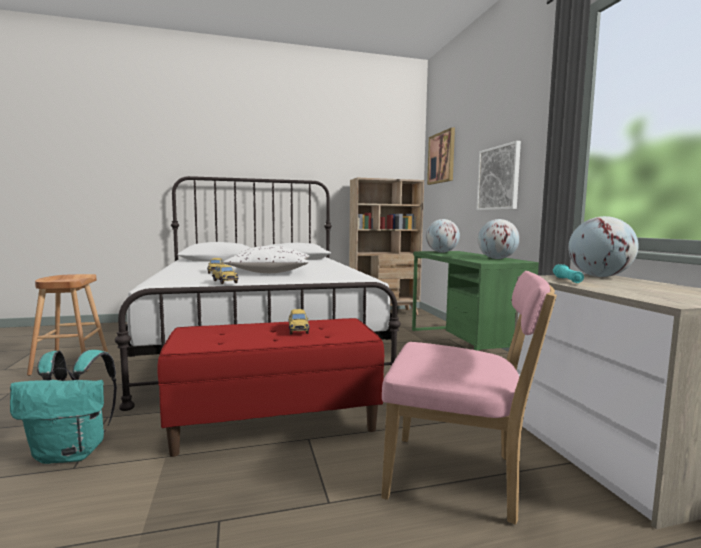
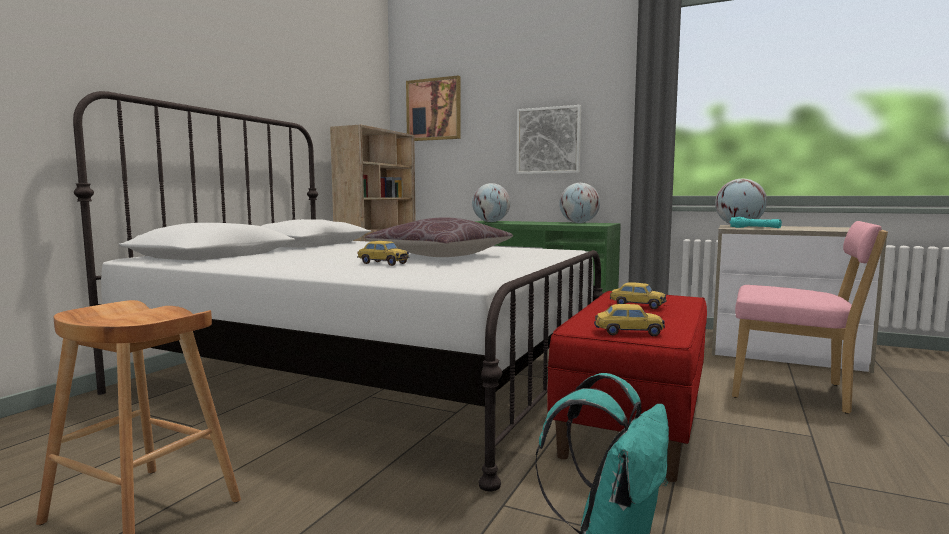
camera: 50 degrees left, 0 degrees up
toy car [212,265,238,284] -> toy car moved to [594,304,665,336]
white pillow [223,246,309,273] -> brown pillow [365,217,513,257]
pink chair [381,271,557,525] -> pink chair turned 60 degrees clockwise [732,221,888,414]

